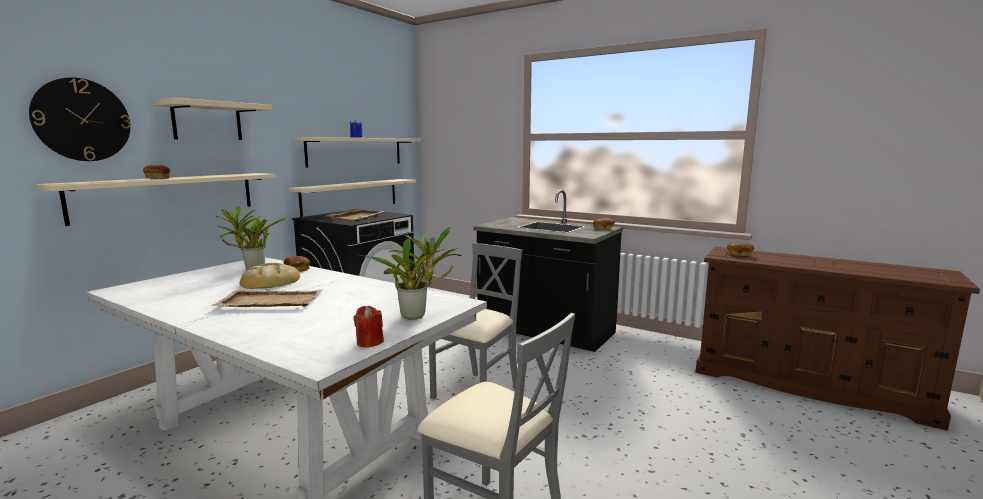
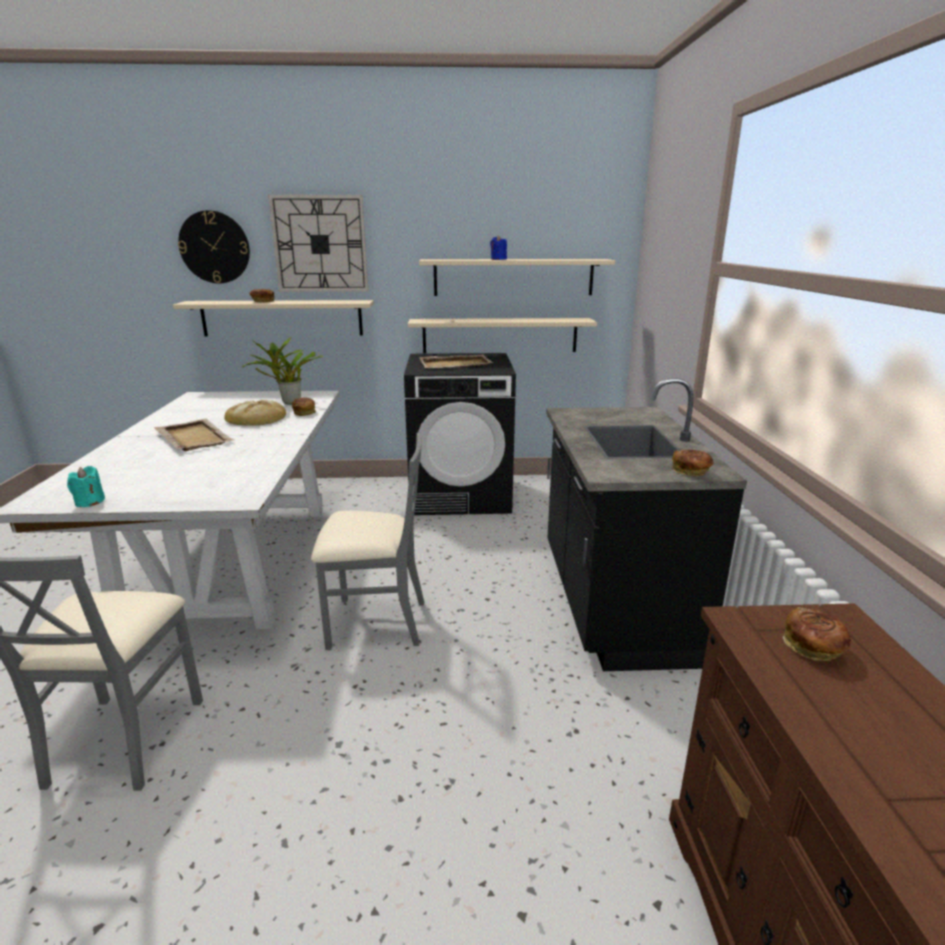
camera: 55 degrees right, 10 degrees up
beige shelf [154,98,272,140] -> wall clock [268,195,368,292]
red candle [354,306,384,347] -> turquoise candle [67,466,105,507]
potted plant [357,227,461,320] -> none

